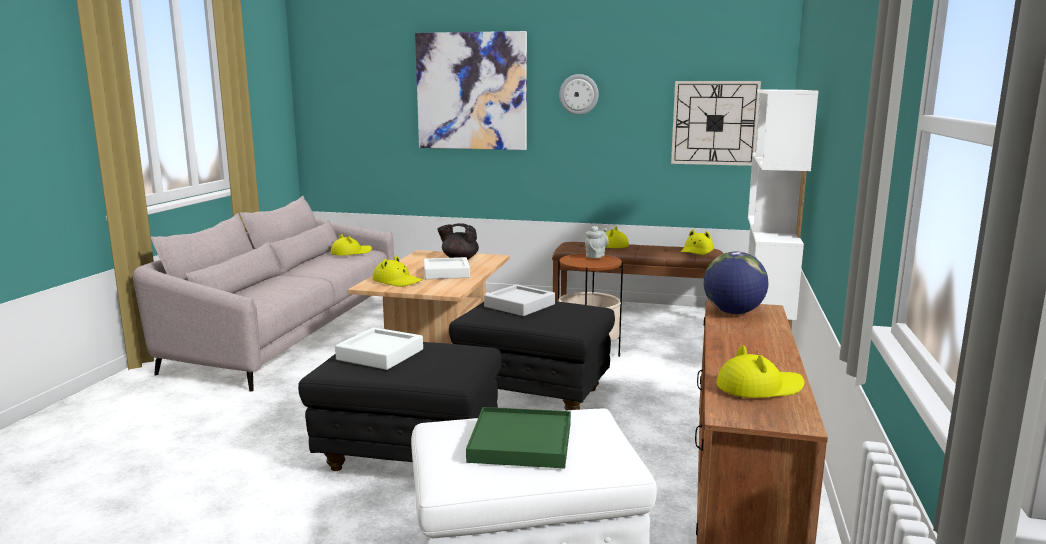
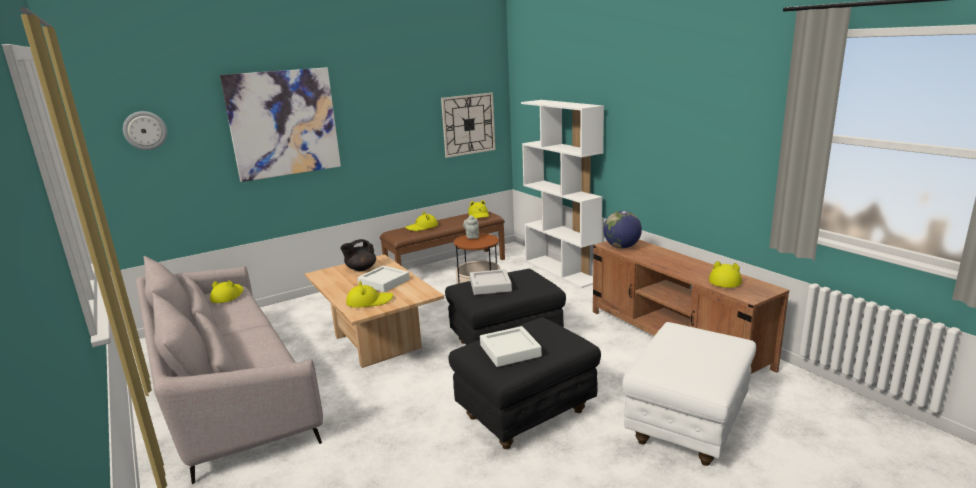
camera: 45 degrees left, 5 degrees up
green tray [466,407,571,468] -> none
wall clock [559,74,599,115] -> wall clock moved to [123,111,167,150]

